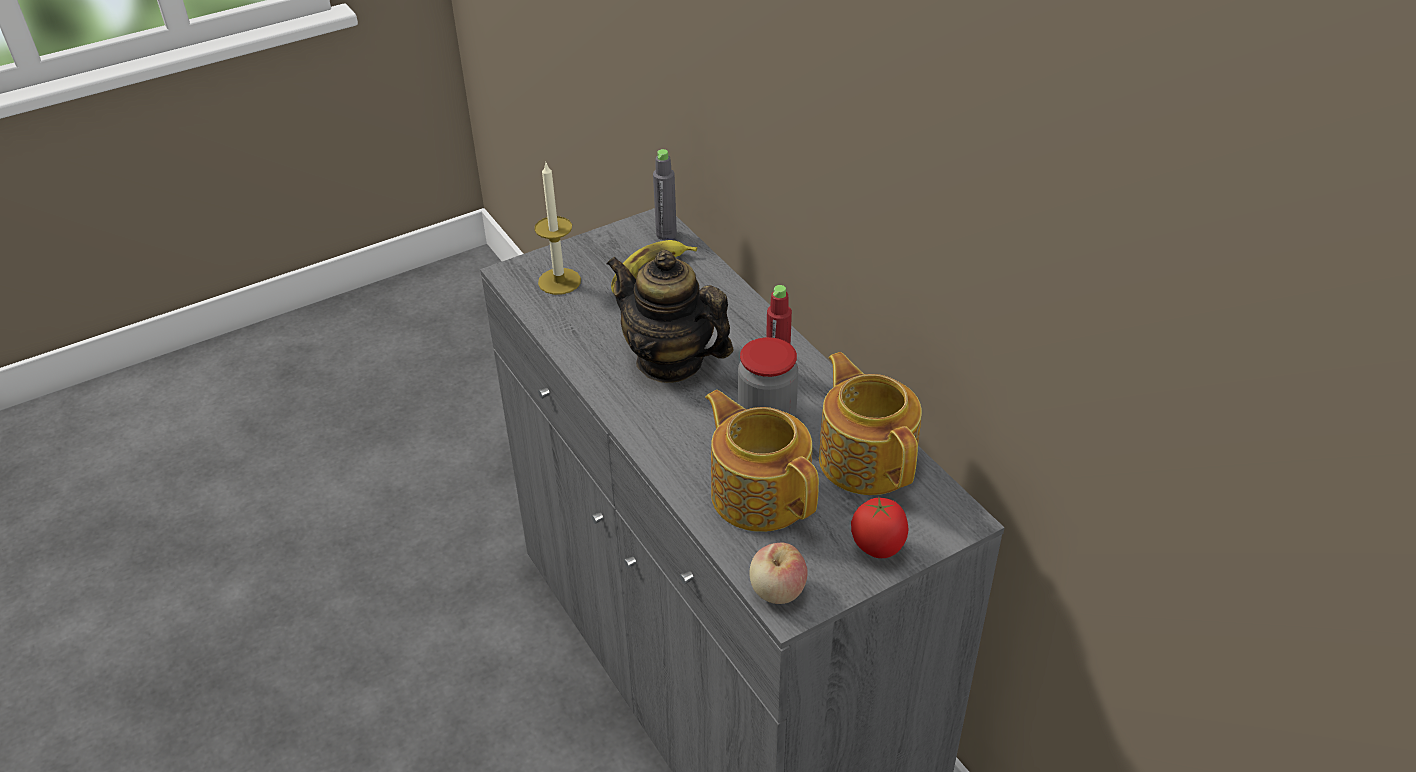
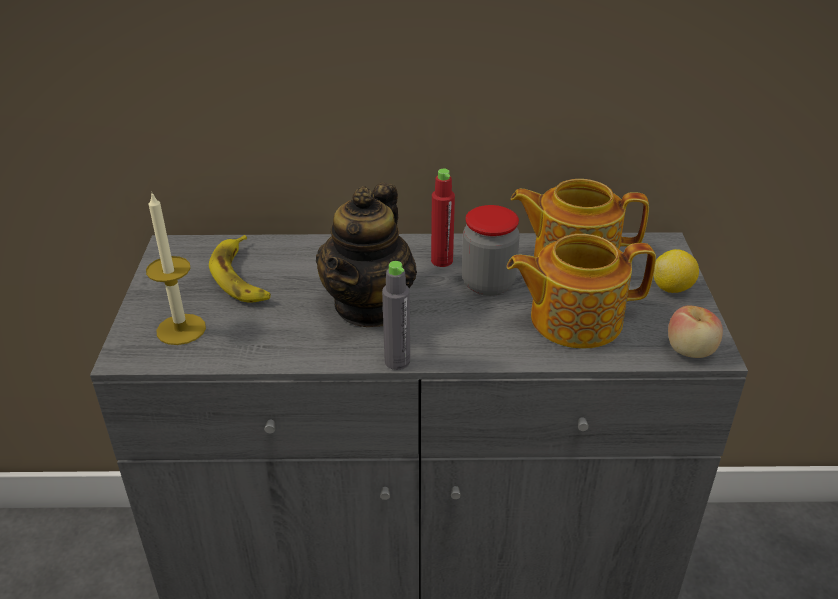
camera: 60 degrees left, 5 degrees down
teapot [606,250,733,383] -> teapot turned 45 degrees counterclockwise [316,182,417,327]
grey bottle [653,149,677,240] -> grey bottle moved to [382,261,410,370]
tomato [851,497,909,558] -> lemon [653,249,699,293]

